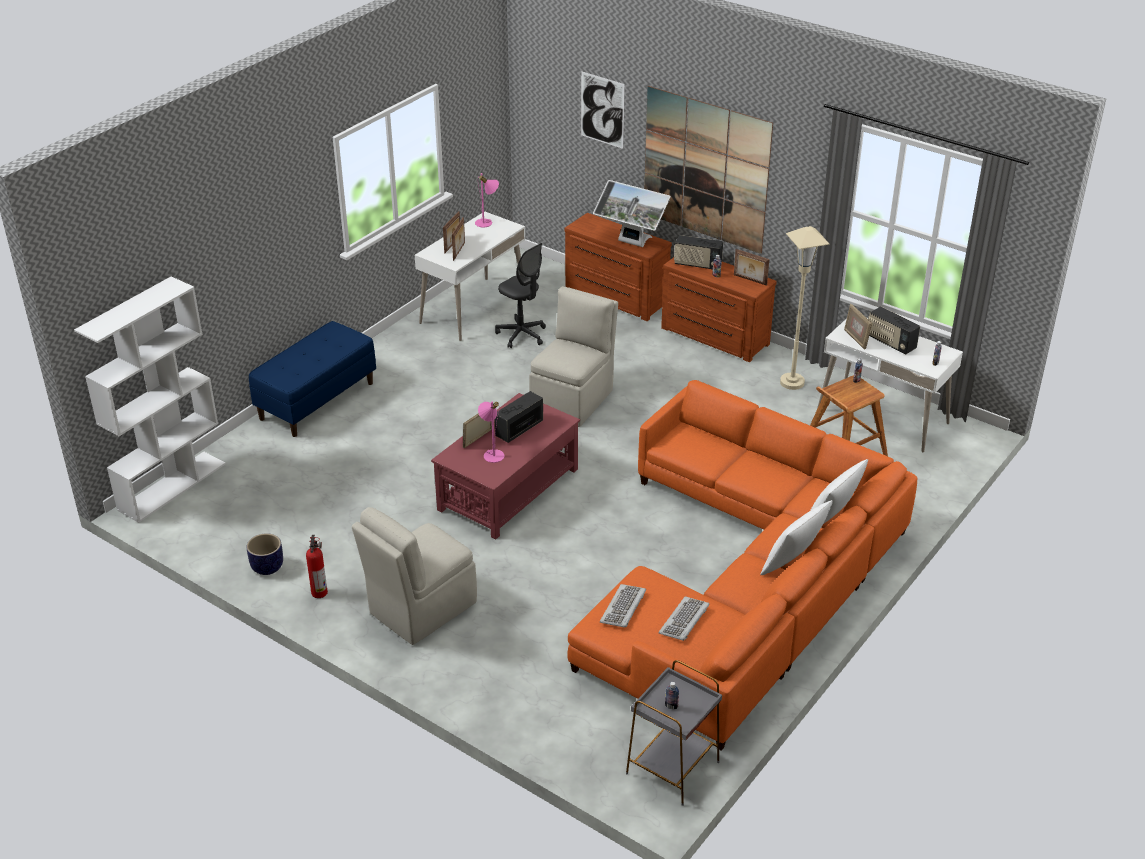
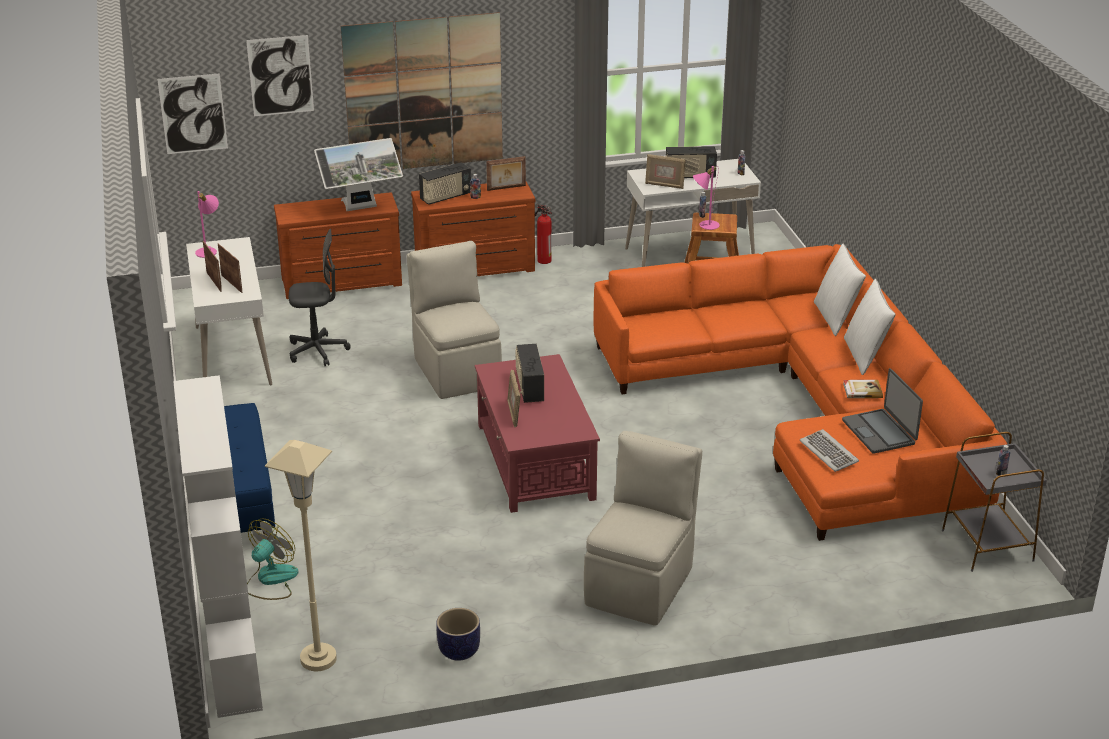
camera: 50 degrees left, 5 degrees down
fire extinguisher [306,535,328,598] -> fire extinguisher moved to [535,204,552,264]
beige chair [352,507,477,645] -> beige chair turned 150 degrees counterclockwise [584,431,702,626]
pink table lamp [478,402,505,463] -> pink table lamp moved to [693,165,720,230]
keyboard [659,596,710,641] -> laptop [842,368,923,454]
beige floor lamp [780,226,830,390] -> beige floor lamp moved to [265,440,337,671]
none -> picture [157,73,228,154]
none -> fan [247,518,299,600]
none -> book [843,380,883,398]

